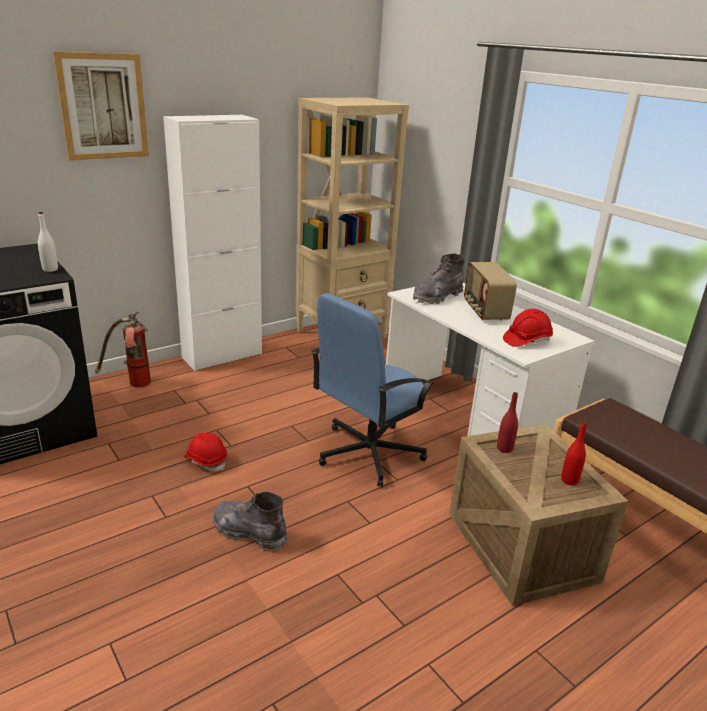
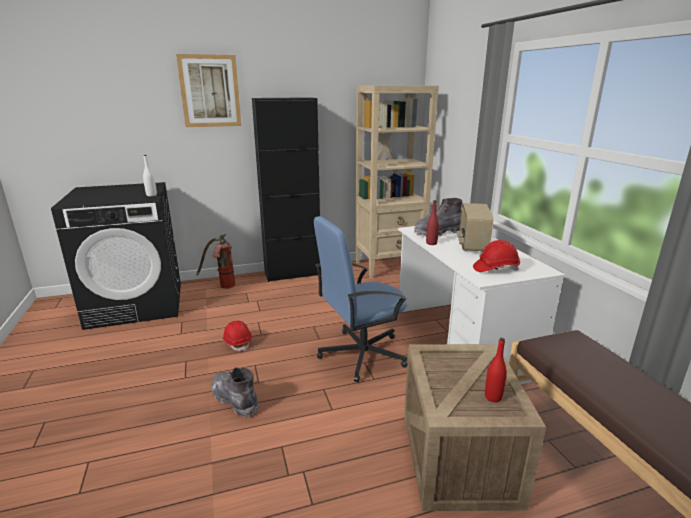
camera: 20 degrees right, 5 degrees down
white cabinet [163,115,262,371] -> black cabinet [252,97,321,282]
red bottle [497,392,518,453] -> red bottle moved to [426,200,439,245]

